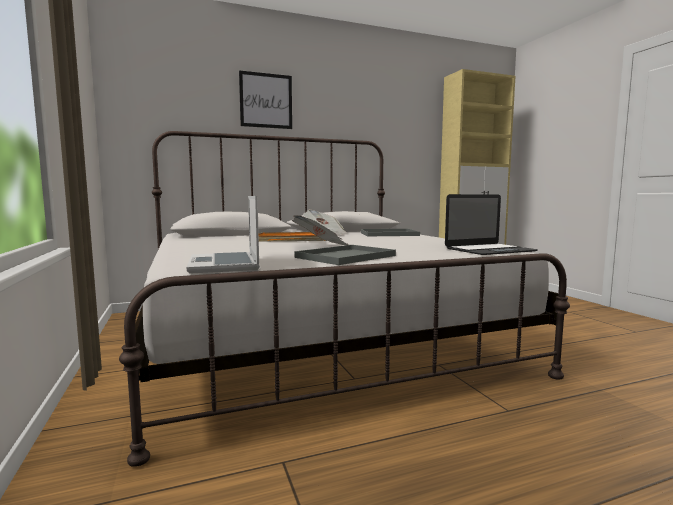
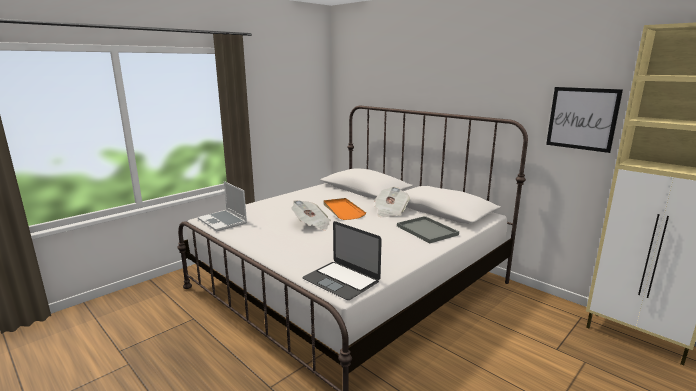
camera: 65 degrees right, 10 degrees up
laptop [187,196,260,273] -> laptop turned 90 degrees counterclockwise [198,181,247,232]
picture [239,70,292,129] -> picture moved to [546,87,623,153]
grey tray [294,245,396,265] -> none

